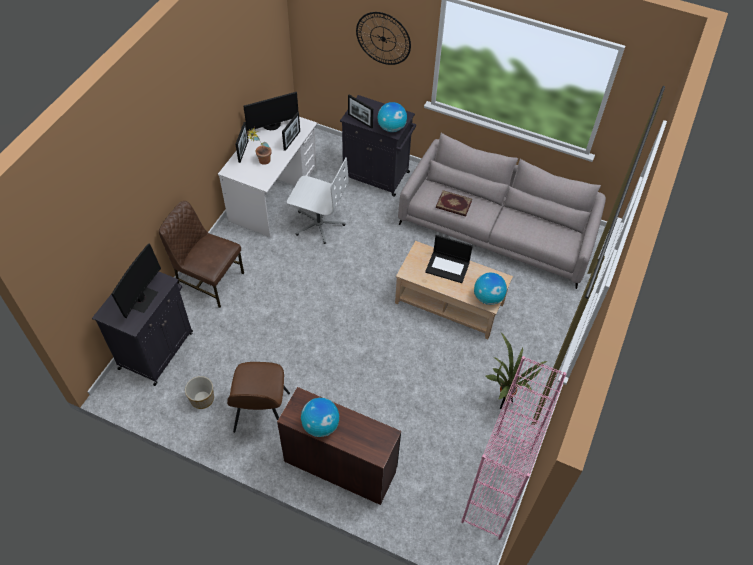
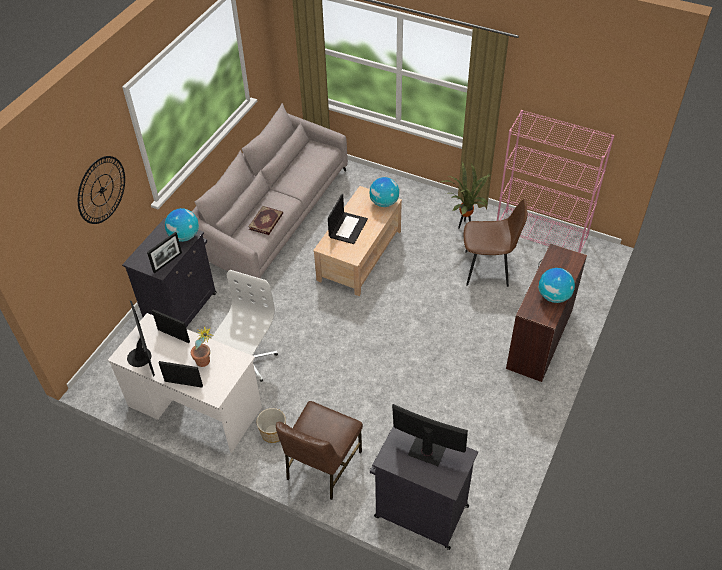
camera: 85 degrees left, 5 degrees down
planter [185,376,214,409] -> planter moved to [257,408,286,443]
brown chair [227,362,290,433] -> brown chair moved to [464,199,527,287]

